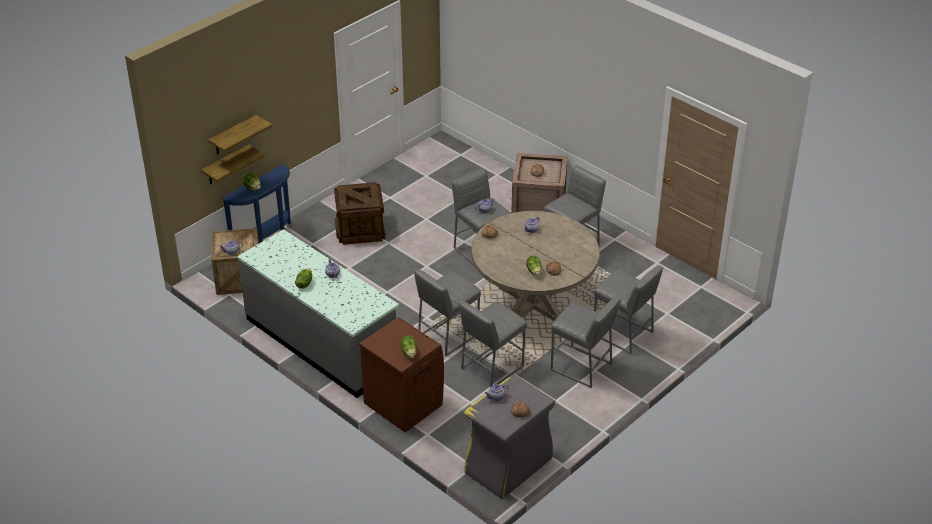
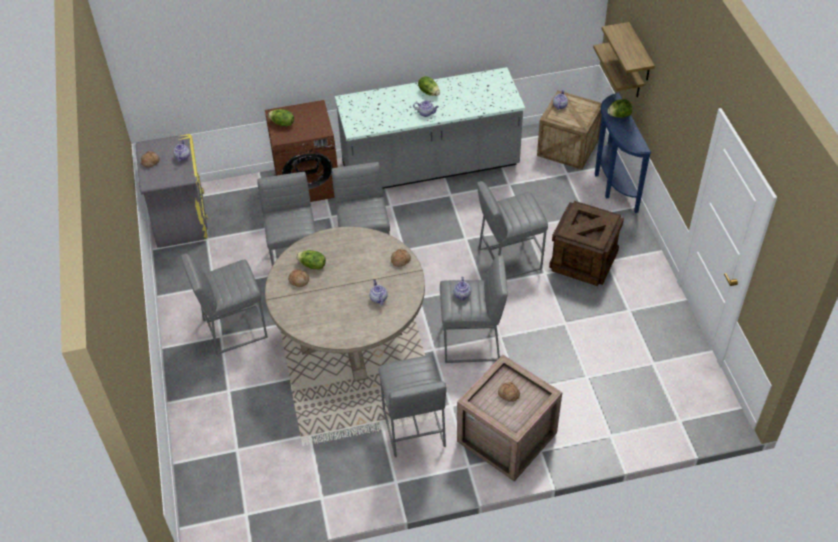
camera: 125 degrees right, 10 degrees up
grey stool [594,265,663,354] -> grey stool moved to [477,181,548,279]

